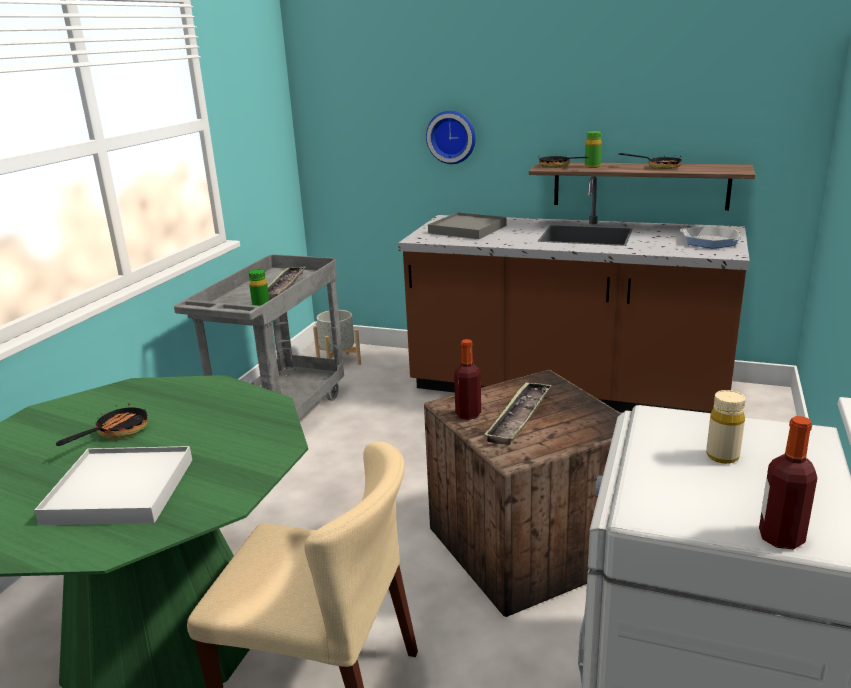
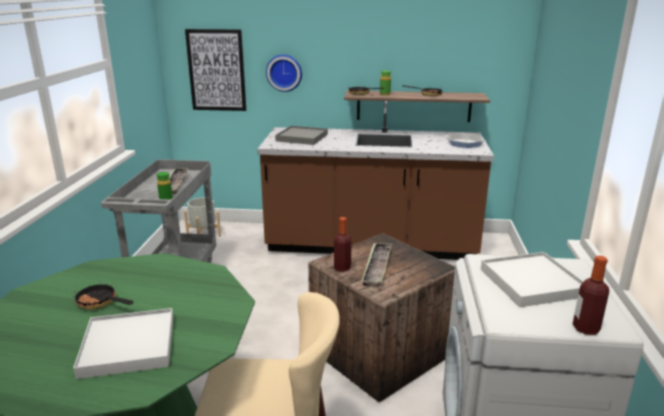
camera: 15 degrees left, 0 degrees up
frying pan [56,403,148,446] -> frying pan turned 75 degrees counterclockwise [73,284,133,310]
beige bottle [706,390,746,464] -> white tray [481,252,584,307]
none -> picture [185,29,246,111]

